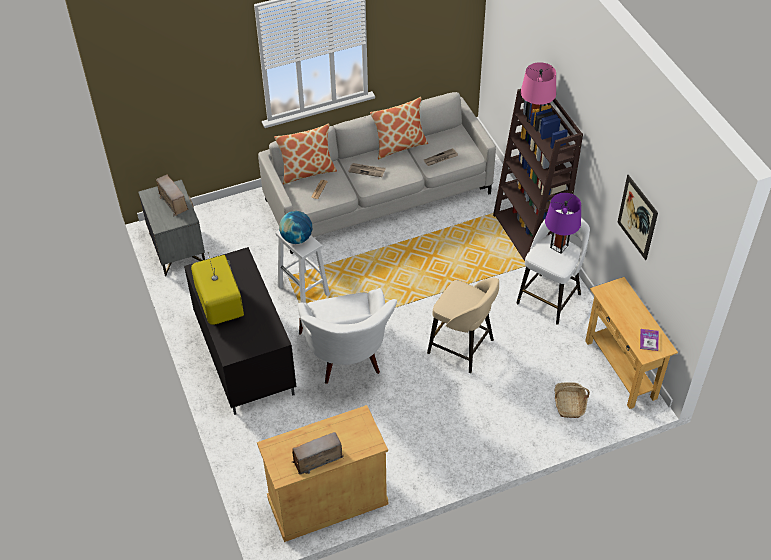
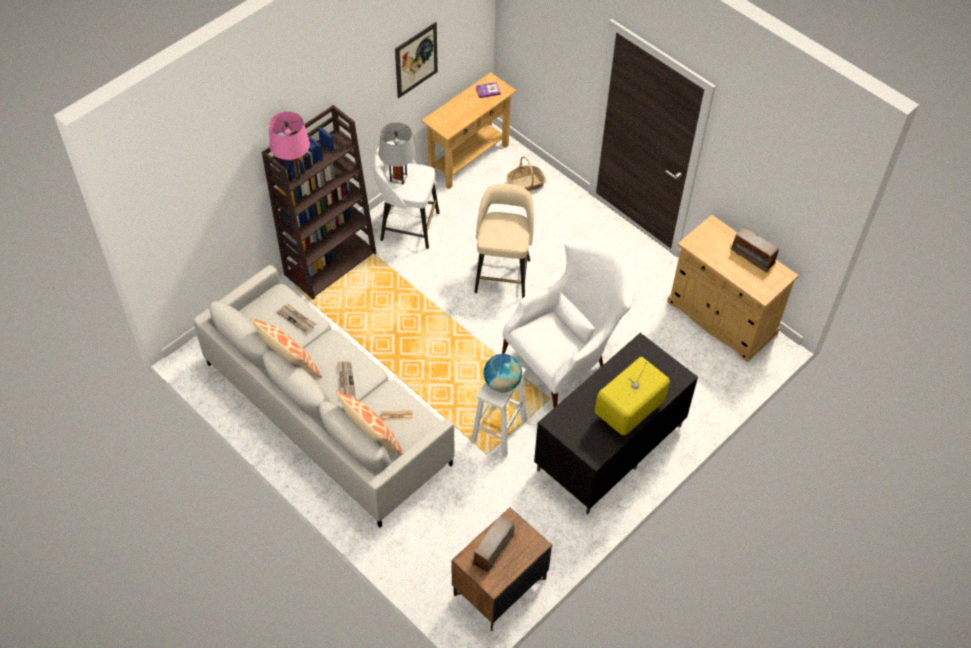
camera: 115 degrees left, 5 degrees up
grey nightstand [138,180,205,276] -> brown nightstand [451,507,552,631]
purple table lamp [545,193,581,253] -> grey table lamp [379,122,416,184]

